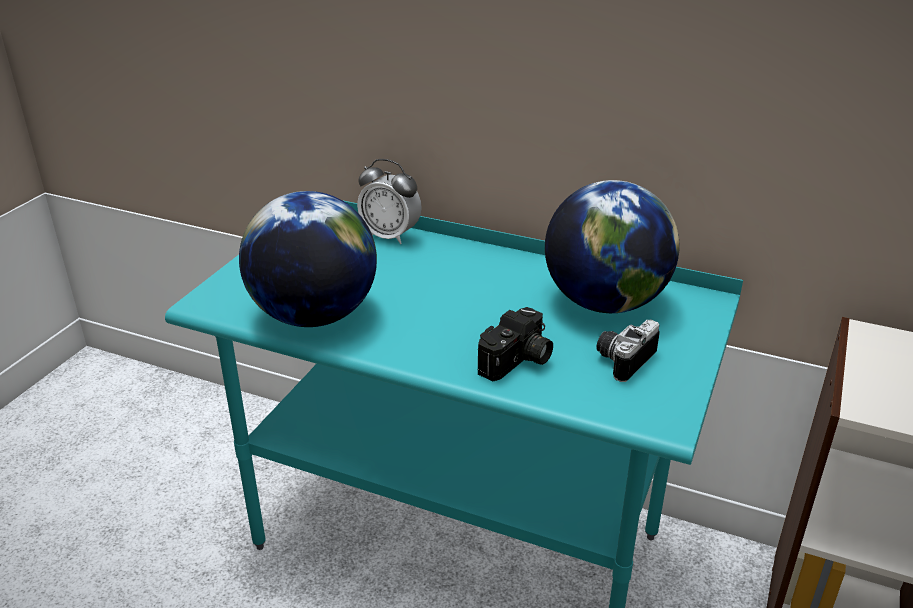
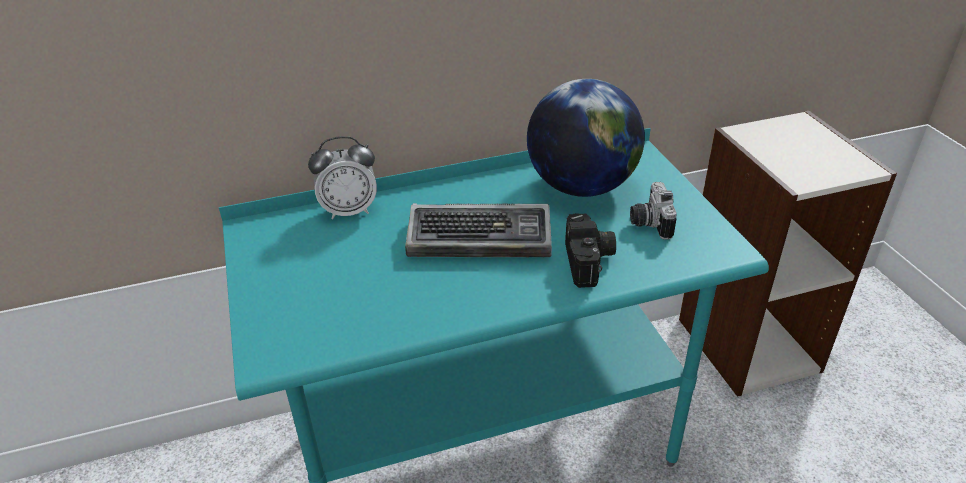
camera: 40 degrees left, 5 degrees up
globe [239,191,377,327] -> none
none -> keyboard [405,203,552,258]

